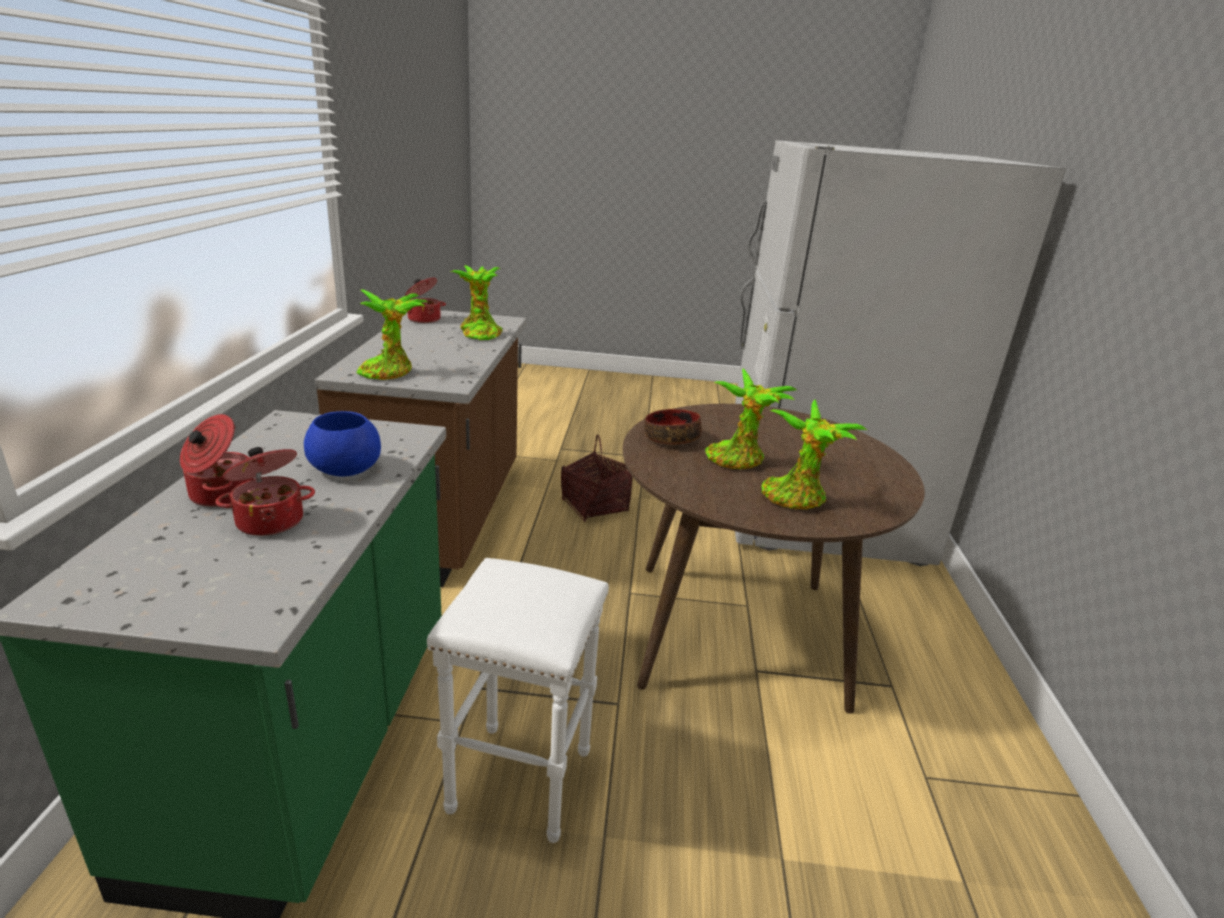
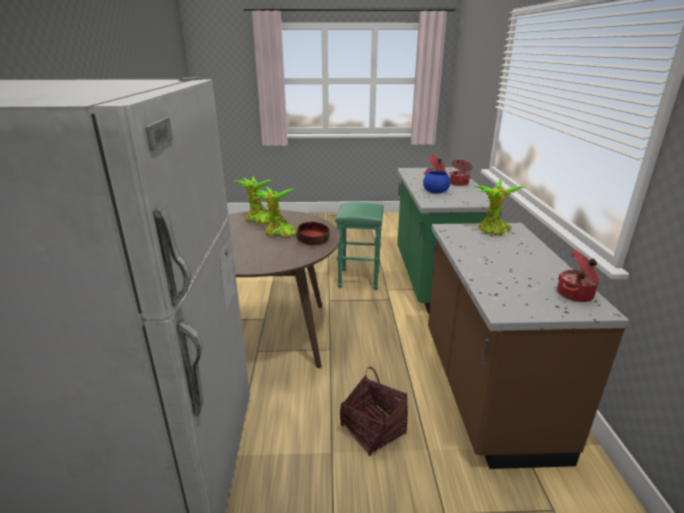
camera: 175 degrees right, 0 degrees up
white stool [427,558,609,843] -> green stool [335,202,384,290]
potted plant [450,265,503,340] -> none

